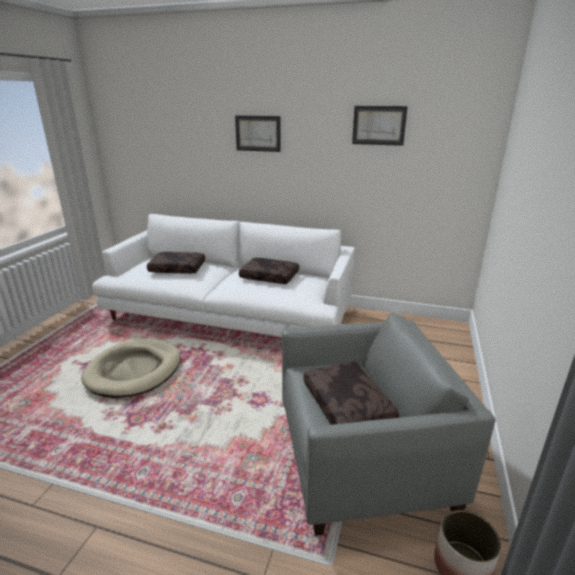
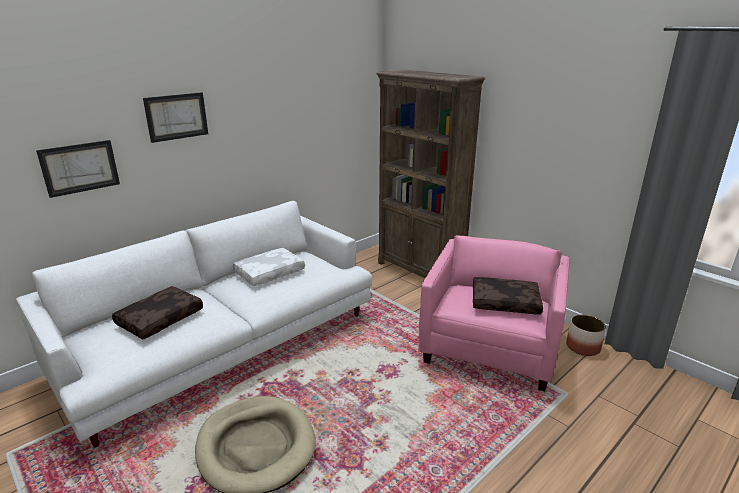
camera: 60 degrees left, 0 degrees up
brown pillow [239,258,299,284] -> white pillow [233,248,305,286]
grey armchair [282,312,496,536] -> pink armchair [419,235,569,392]
picture [352,106,408,146] -> picture moved to [36,140,120,198]
none -> brown bookcase [376,70,485,278]

